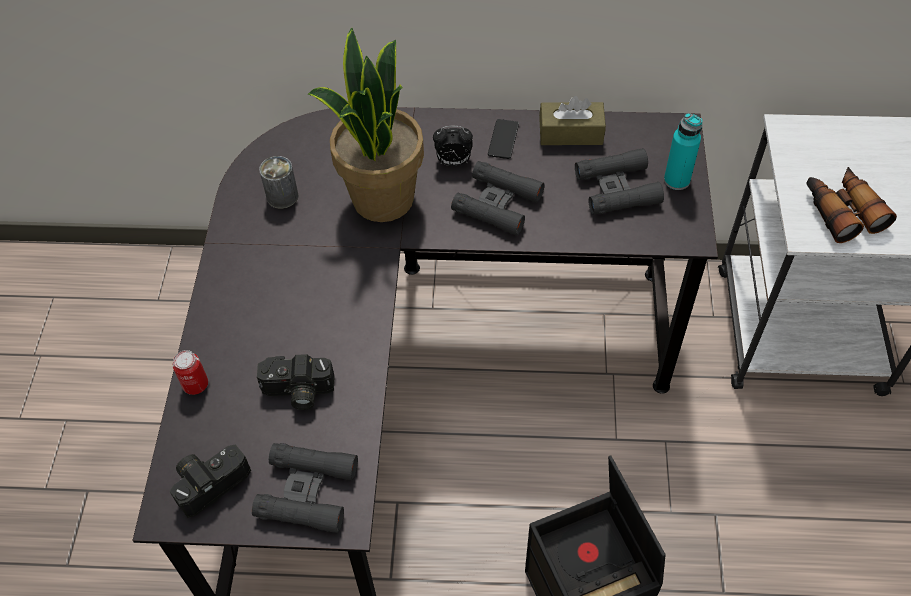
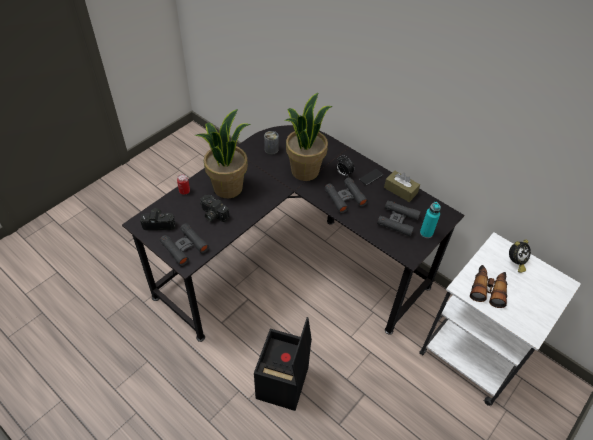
camera: 35 degrees right, 5 degrees down
none -> potted plant [195,109,251,198]
none -> alarm clock [509,240,531,273]

